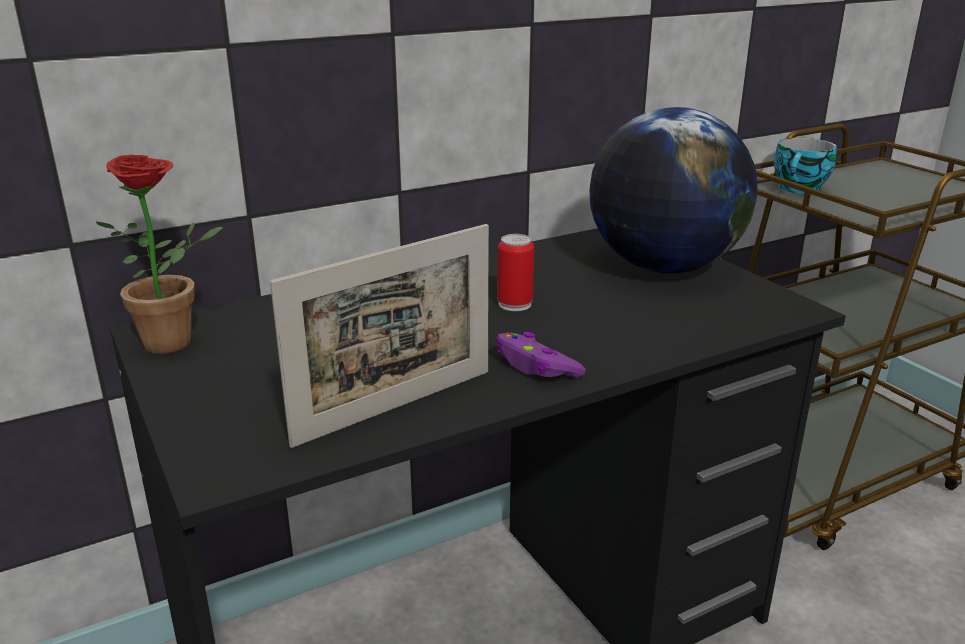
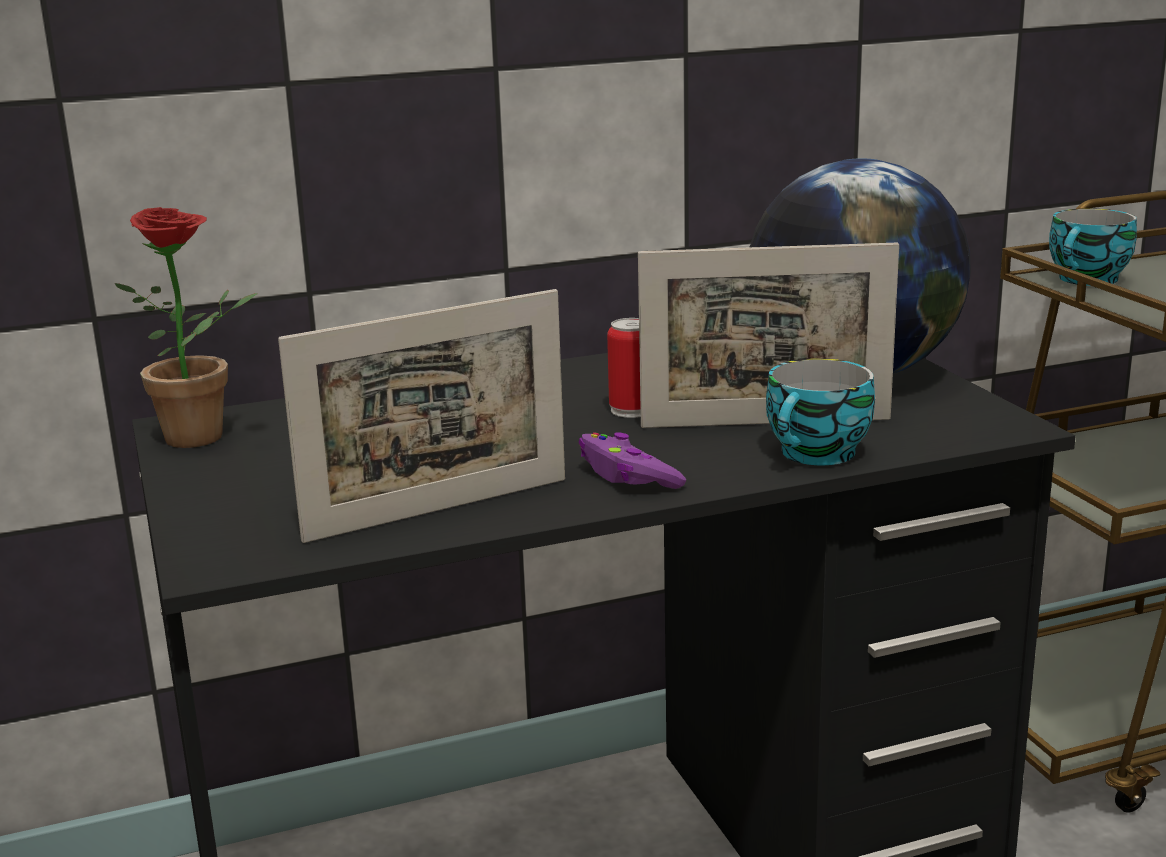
camera: 10 degrees right, 5 degrees down
none -> picture frame [638,243,899,428]
none -> cup [766,358,875,465]

